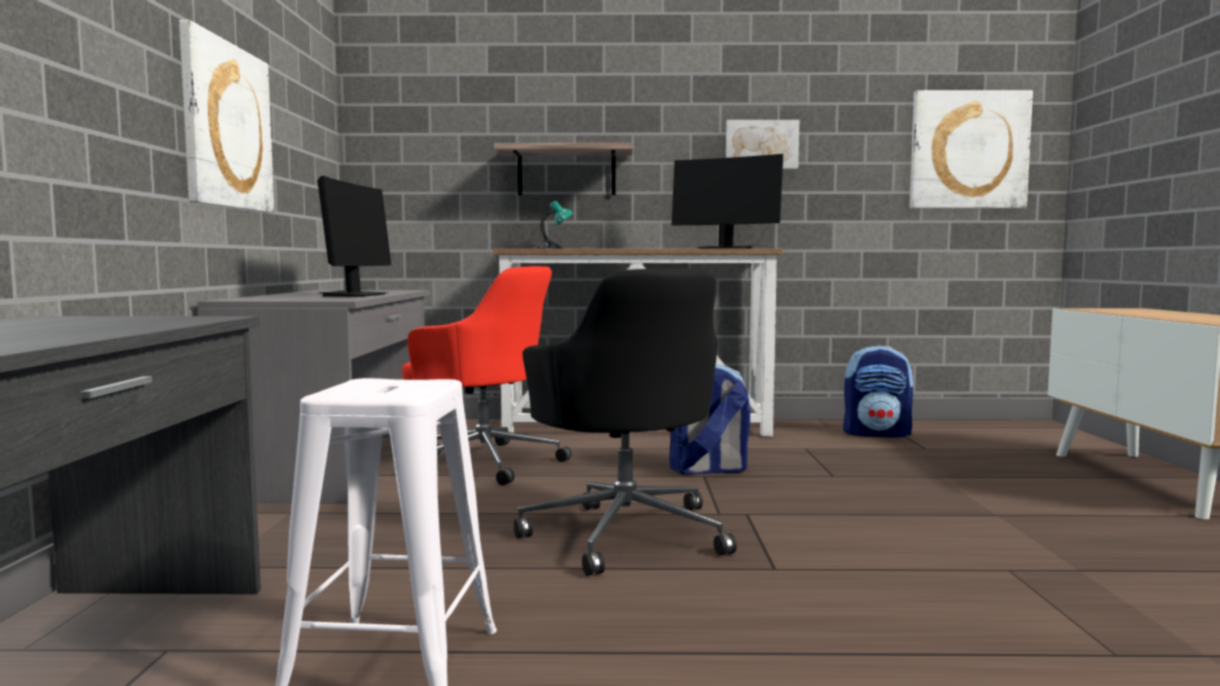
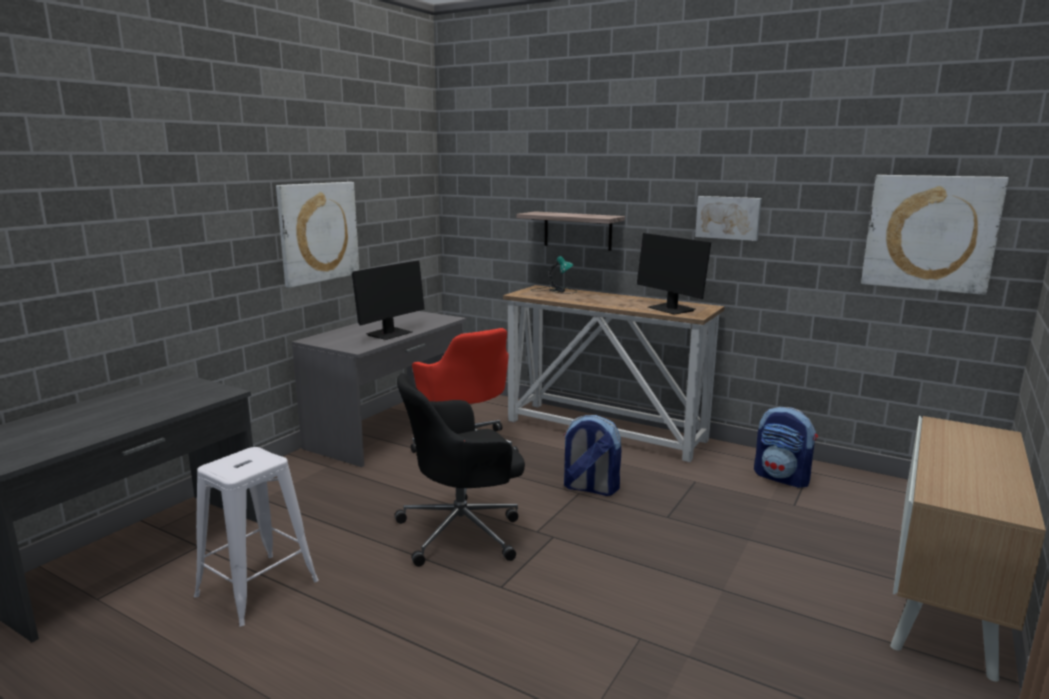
camera: 30 degrees right, 10 degrees up
black office chair [514,268,737,576] -> black office chair turned 60 degrees clockwise [394,373,525,567]

